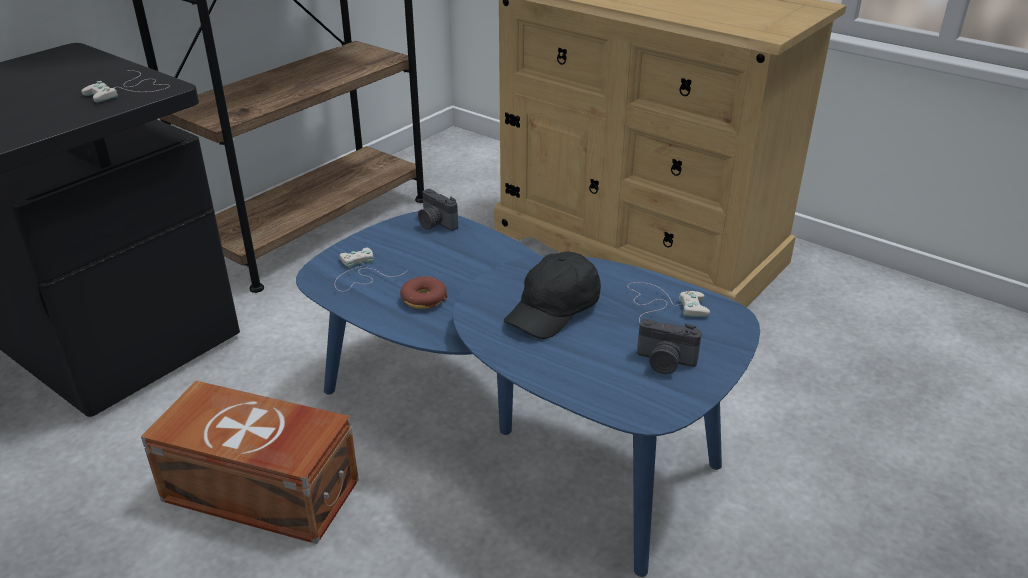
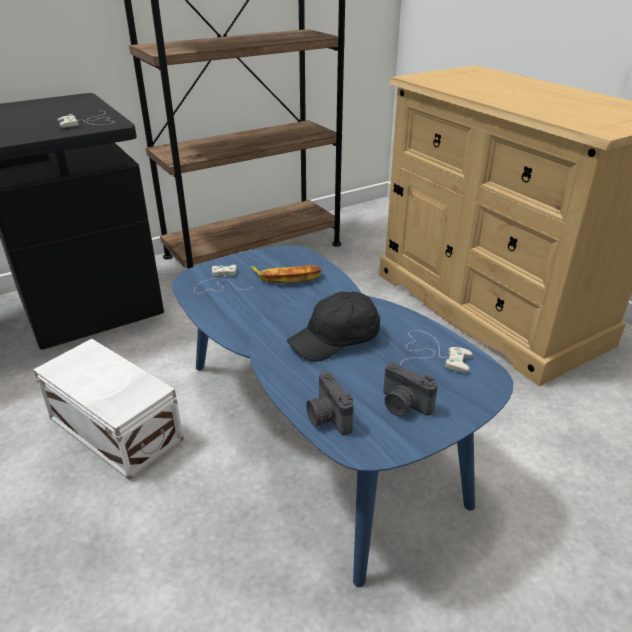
camera: 20 degrees right, 0 degrees up
brown storage box [141,381,359,544] -> white storage box [33,339,184,480]
donut [400,276,447,309] -> none
camera [418,189,458,231] -> camera moved to [306,372,354,435]
none -> banana [250,265,322,283]

